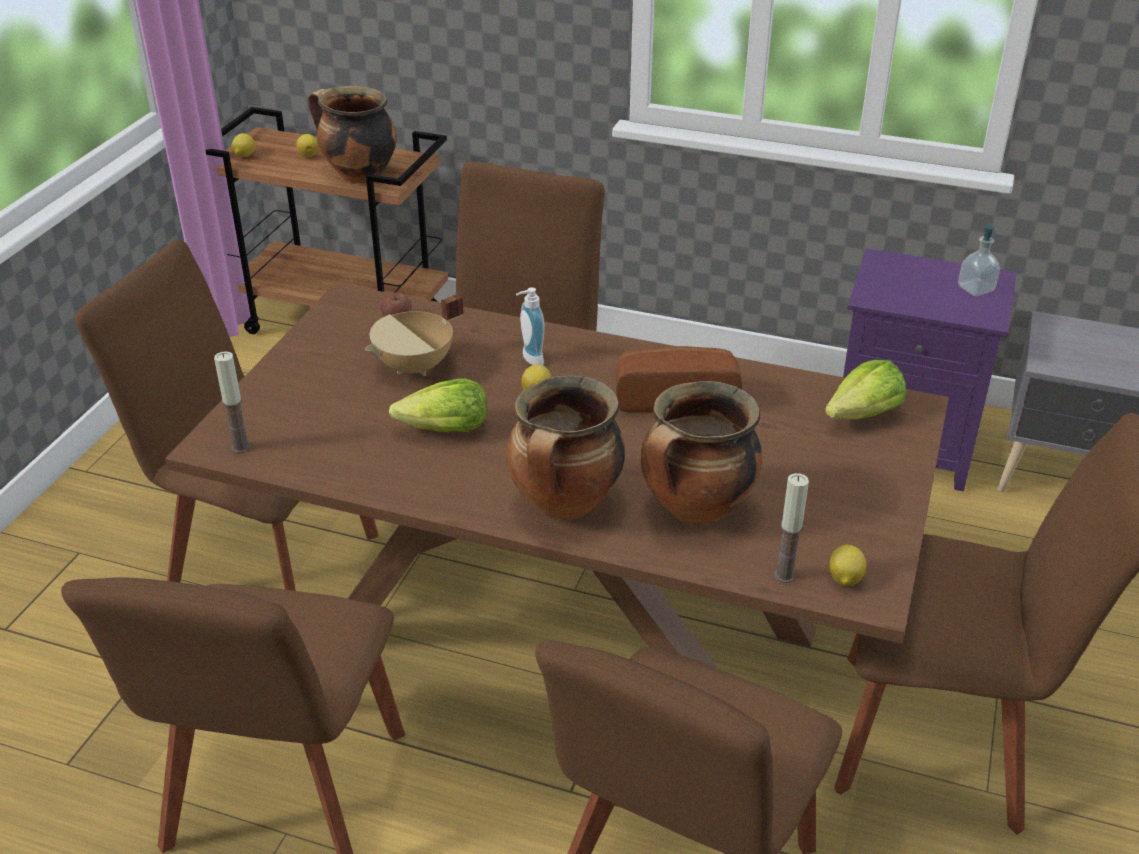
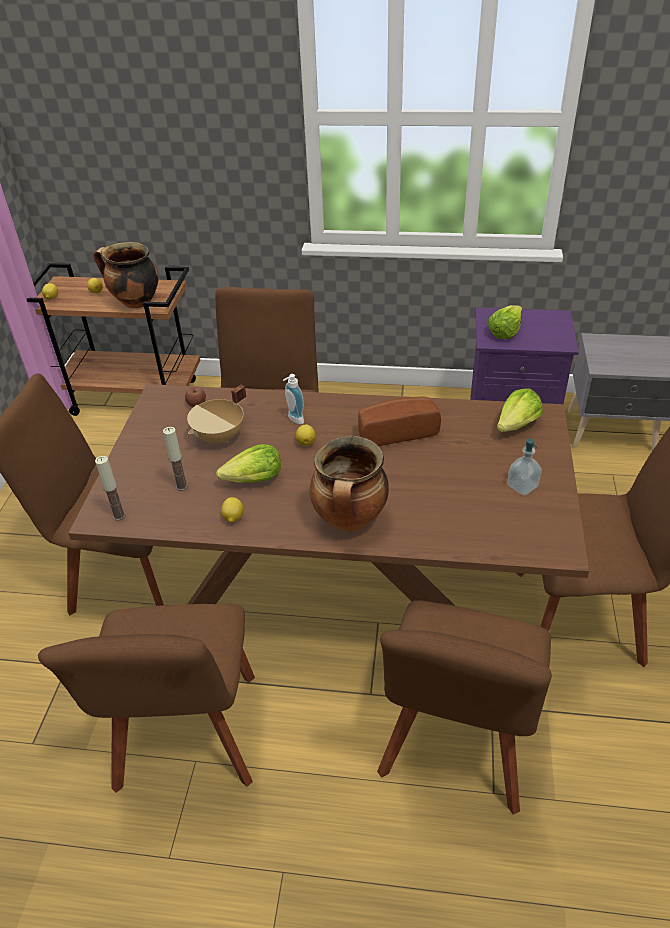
camera: 10 degrees left, 5 degrees up
cooking pot [641,381,762,525] -> none
candle [774,473,809,583] -> candle moved to [163,427,188,491]
lemon [829,545,867,586] -> lemon moved to [221,497,244,523]
soap dispenser [958,225,1000,296] -> soap dispenser moved to [507,439,542,495]
none -> lettuce [488,305,522,339]

